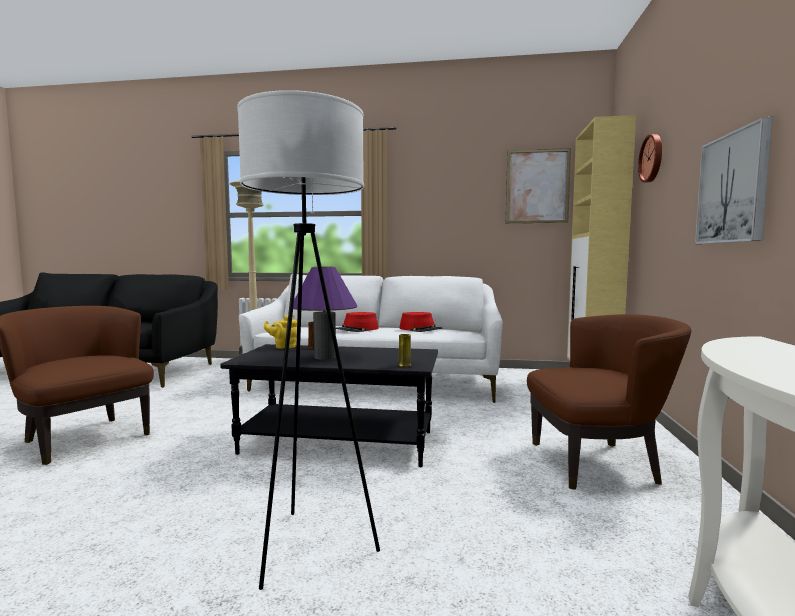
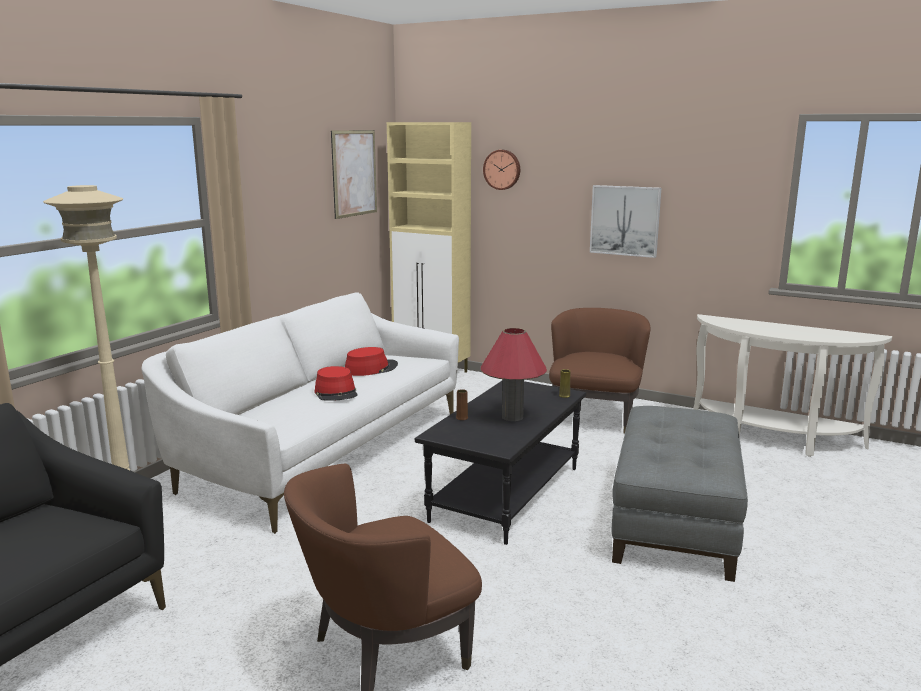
camera: 70 degrees left, 10 degrees up
white floor lamp [237,90,380,590] -> grey ottoman [612,406,748,582]
yellow teapot [264,315,297,349] -> none
purple table lamp [293,267,357,360] -> red table lamp [481,328,547,421]

